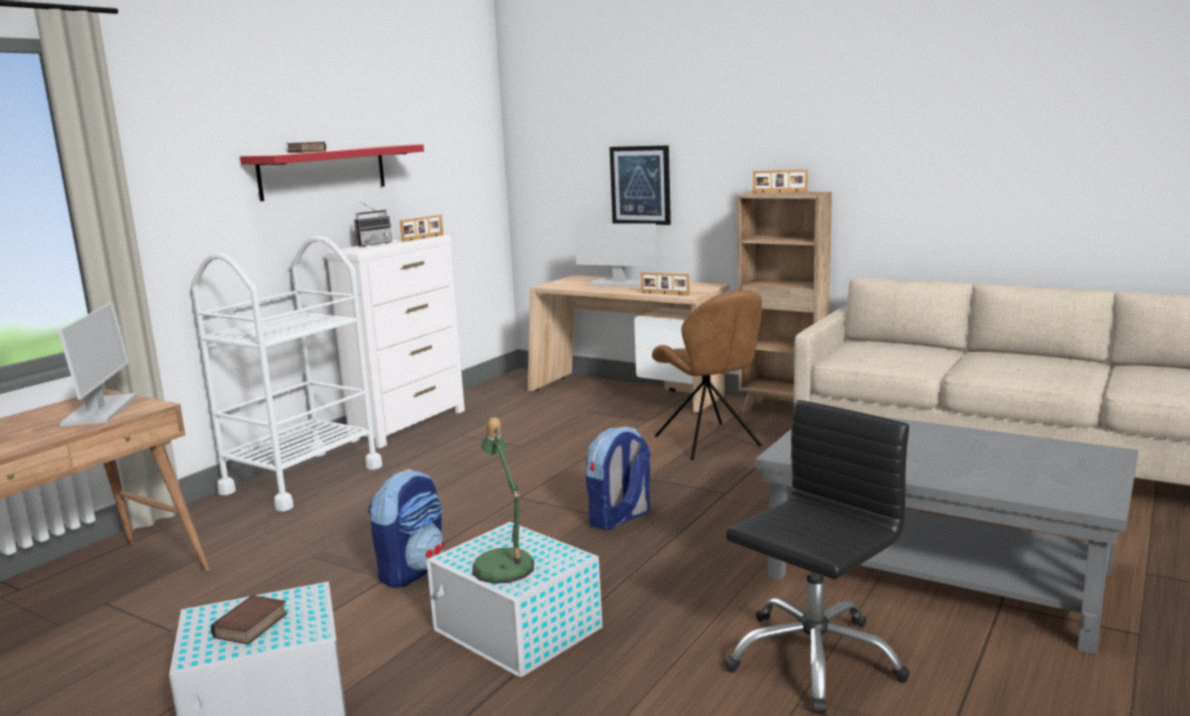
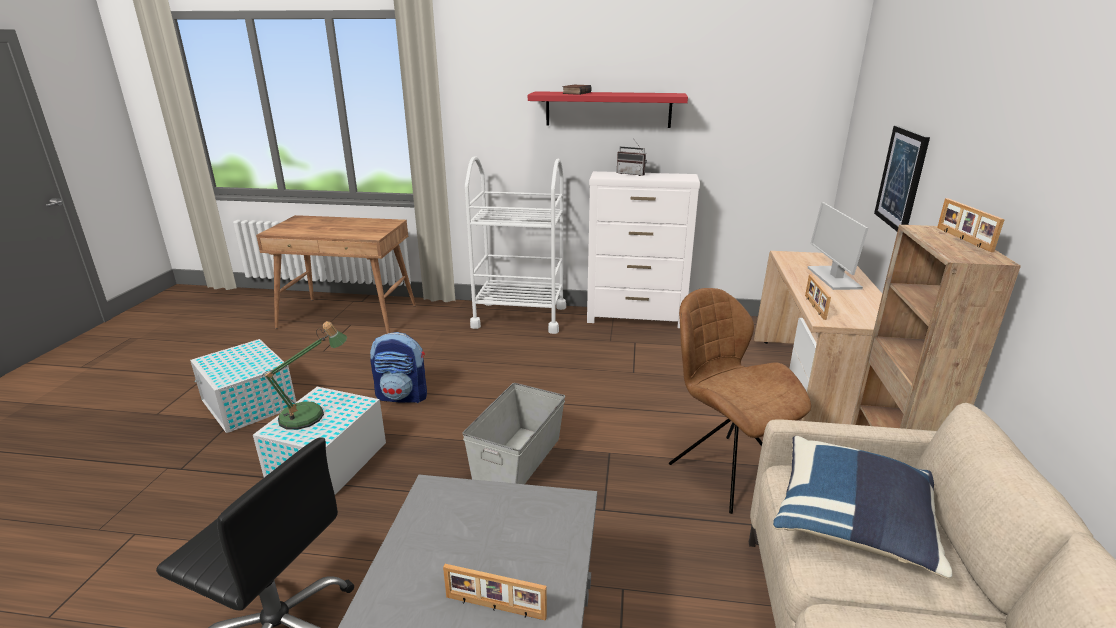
camera: 65 degrees right, 10 degrees up
monitor [58,302,137,427] -> none
book [211,595,287,644] -> none
picture frame [400,215,443,242] -> picture frame moved to [443,564,547,621]
backpack [586,427,651,530] -> grey storage box [462,383,565,484]
brown chair [652,290,762,460] -> brown chair turned 105 degrees clockwise [669,288,811,514]
none -> blue pillow [773,436,953,579]

